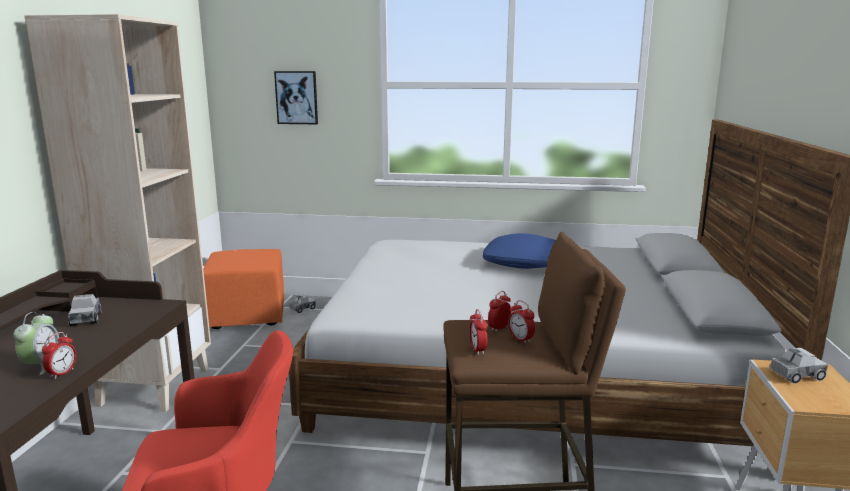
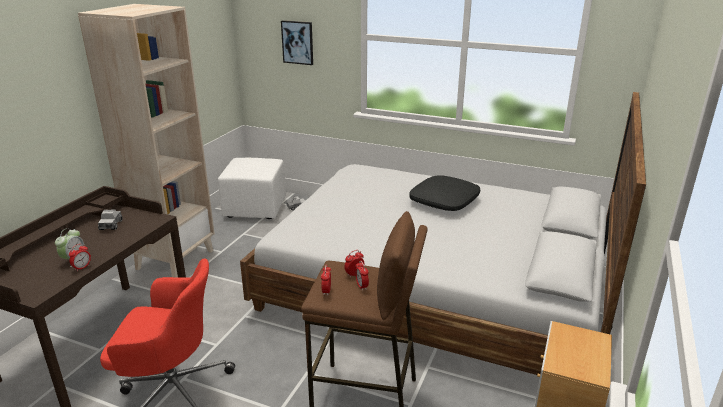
camera: 15 degrees right, 10 degrees up
orange ottoman [203,249,284,329] -> white ottoman [218,158,286,219]
blue pillow [483,233,556,269] -> black pillow [409,176,480,211]
toy truck [770,348,828,384] -> none

